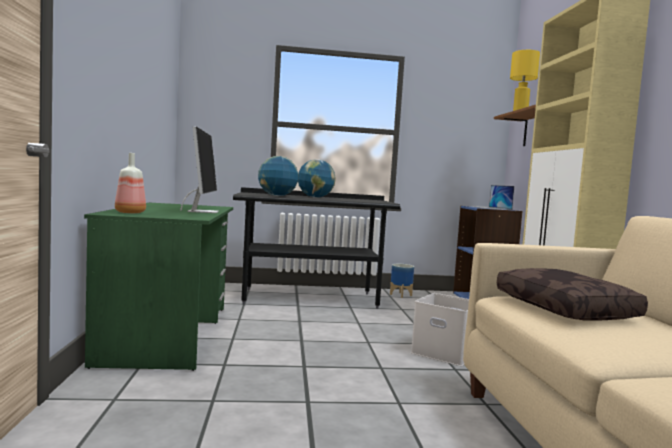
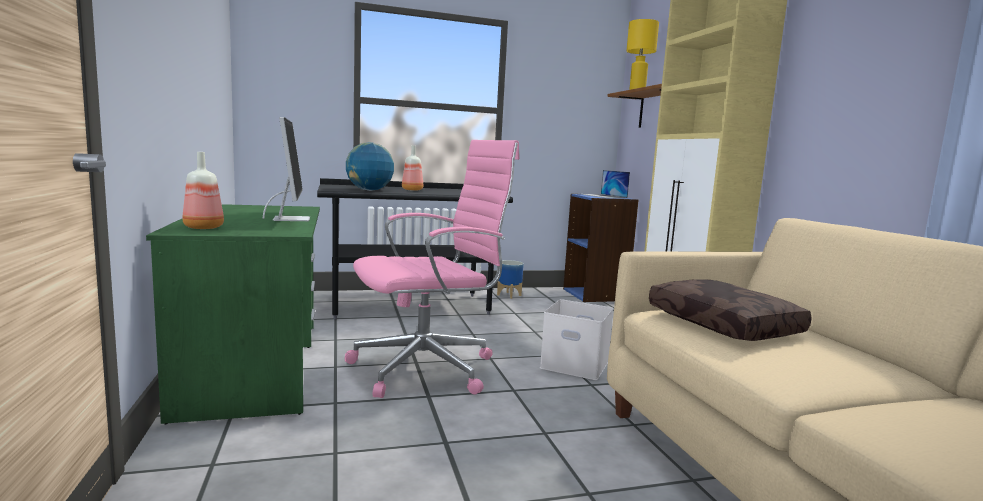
camera: 10 degrees left, 5 degrees up
globe [298,159,336,197] -> bottle [402,145,423,191]
none -> pink office chair [345,140,519,398]

